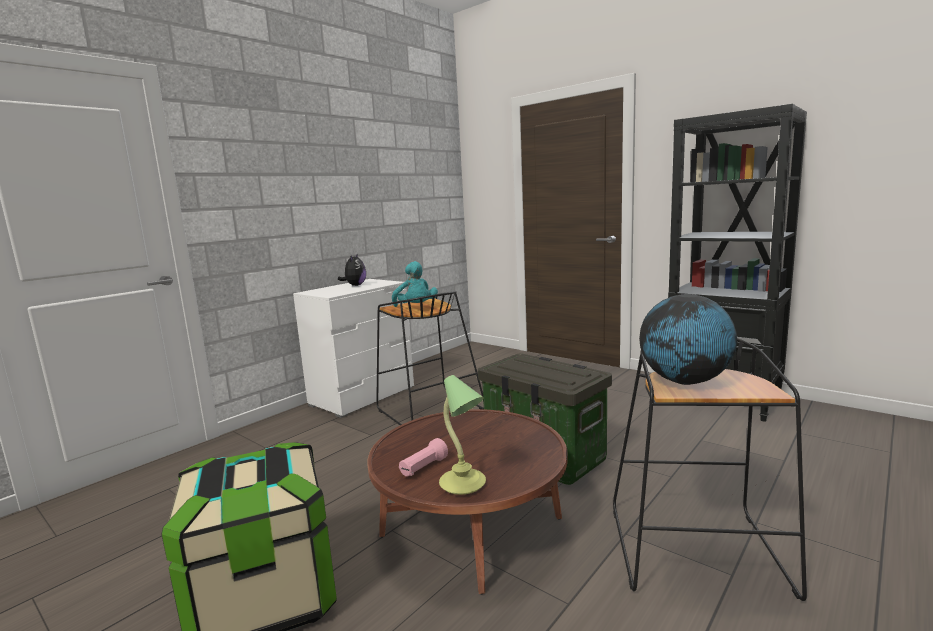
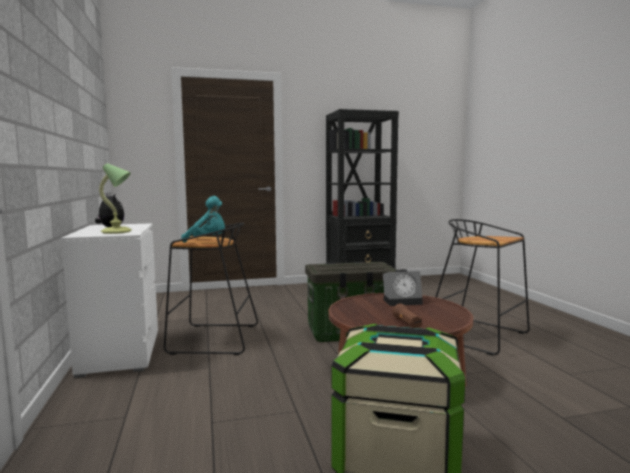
camera: 55 degrees left, 5 degrees down
pink flashlight [399,438,448,477] -> brown flashlight [393,304,422,328]
table lamp [439,375,486,495] -> table lamp moved to [99,163,132,234]
globe [639,294,737,385] -> none
none -> alarm clock [383,269,423,306]

